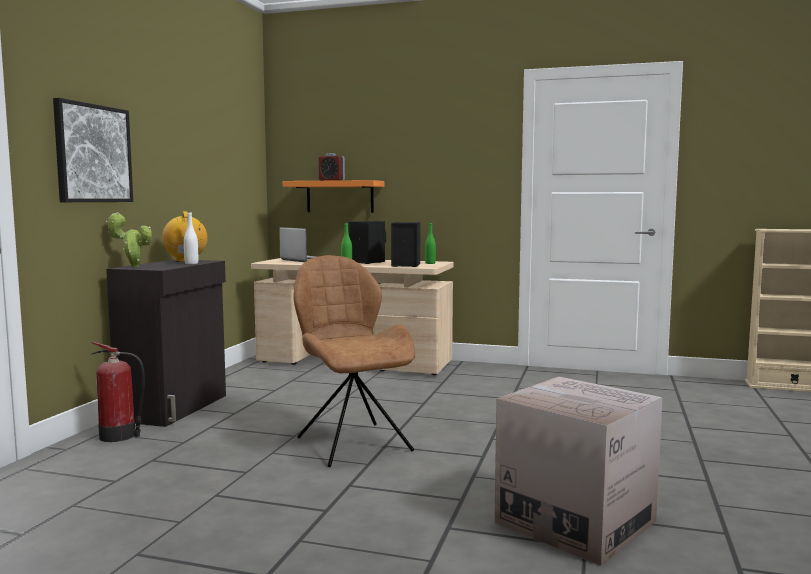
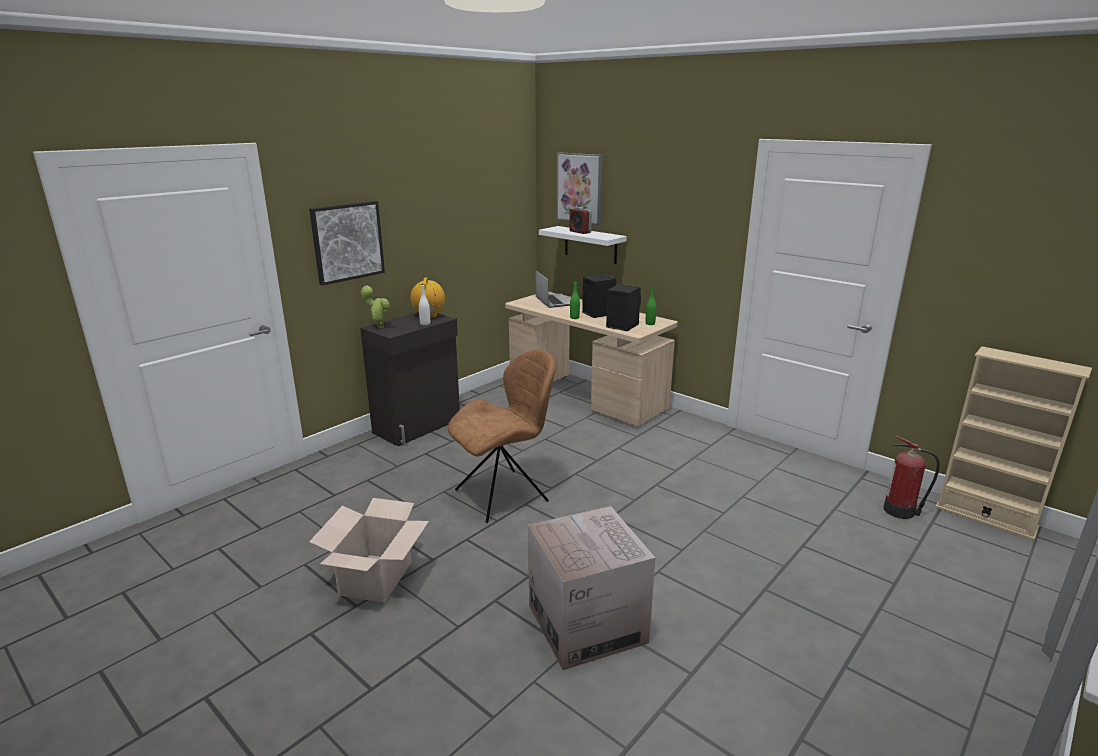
camera: 25 degrees right, 15 degrees up
fire extinguisher [91,342,145,442] -> fire extinguisher moved to [883,436,940,519]
orange shelf [282,180,385,213] -> white shelf [539,226,627,264]
brown chair [293,255,415,467] -> brown chair turned 60 degrees clockwise [447,349,556,523]
none -> cardboard box [309,498,429,603]
none -> picture [557,152,603,225]

